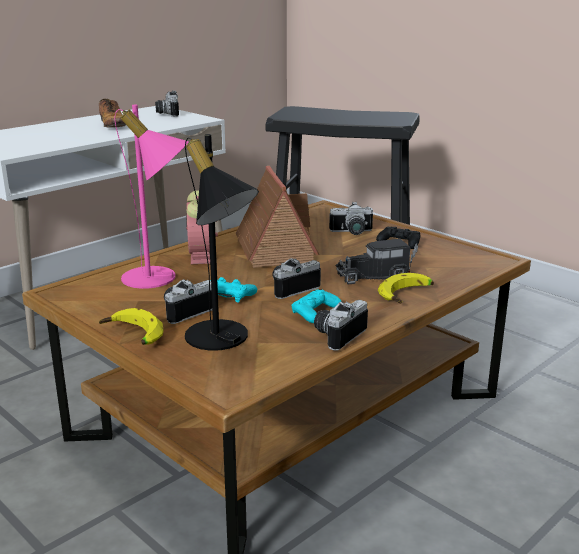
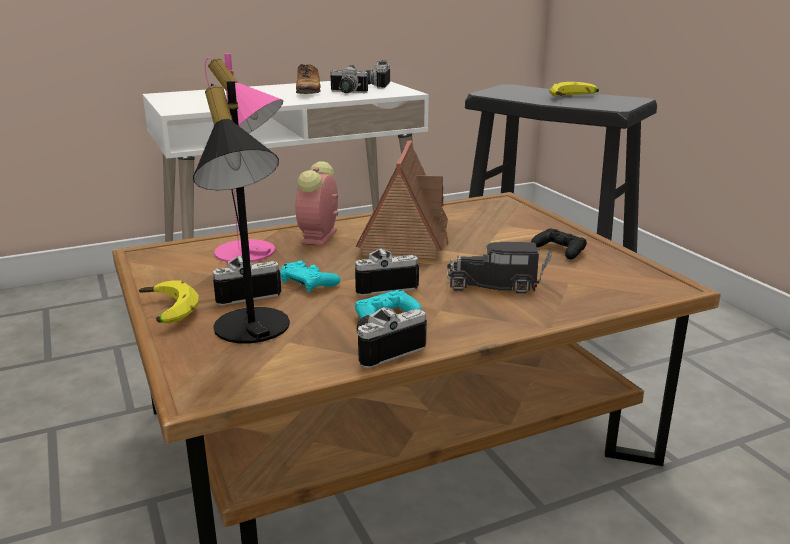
camera: 20 degrees right, 0 degrees up
camera [329,201,373,235] -> camera moved to [330,65,368,93]
banana [378,273,434,304] -> banana moved to [549,82,599,96]

